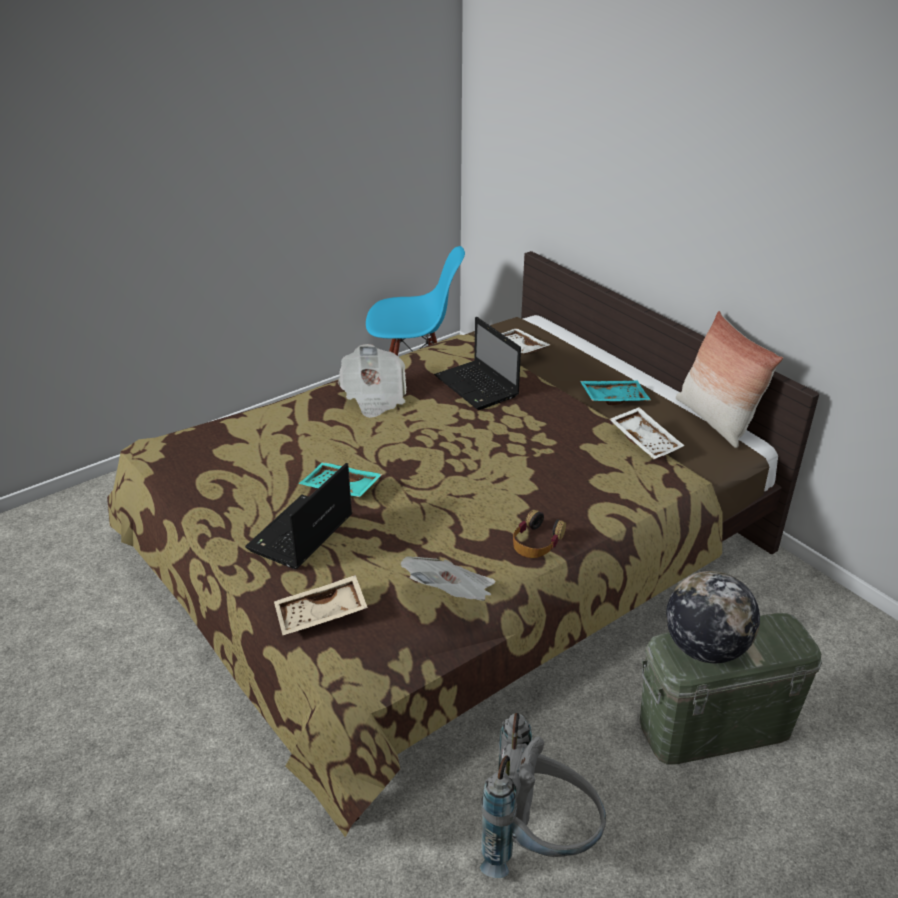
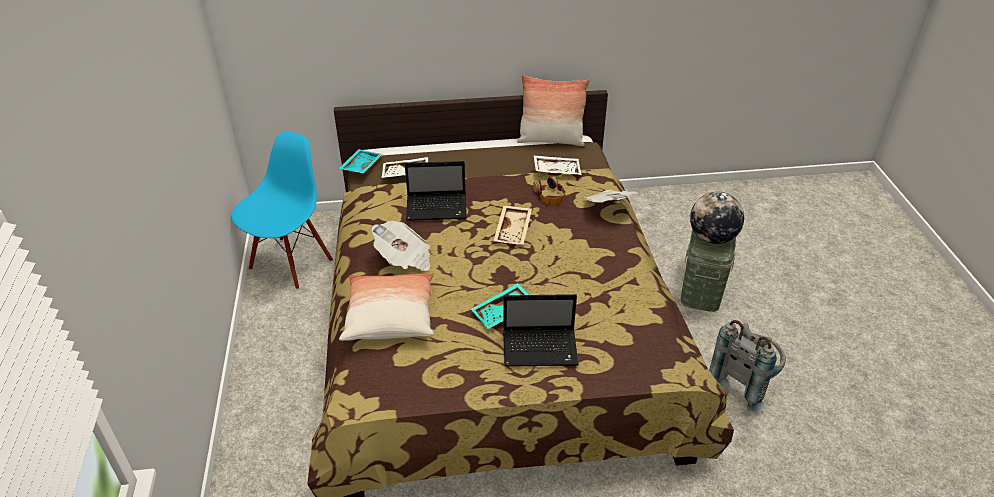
camera: 60 degrees left, 5 degrees up
laptop [245,463,352,569] -> laptop turned 60 degrees counterclockwise [503,294,579,367]
beige tray [274,575,368,635] -> beige tray moved to [494,205,532,244]
newspaper [401,556,495,601] -> newspaper moved to [584,189,638,202]
headphones [513,510,566,558] -> headphones moved to [533,177,565,205]
turquoise tray [580,381,651,405] -> turquoise tray moved to [339,149,382,173]
none -> pillow [339,273,434,341]

